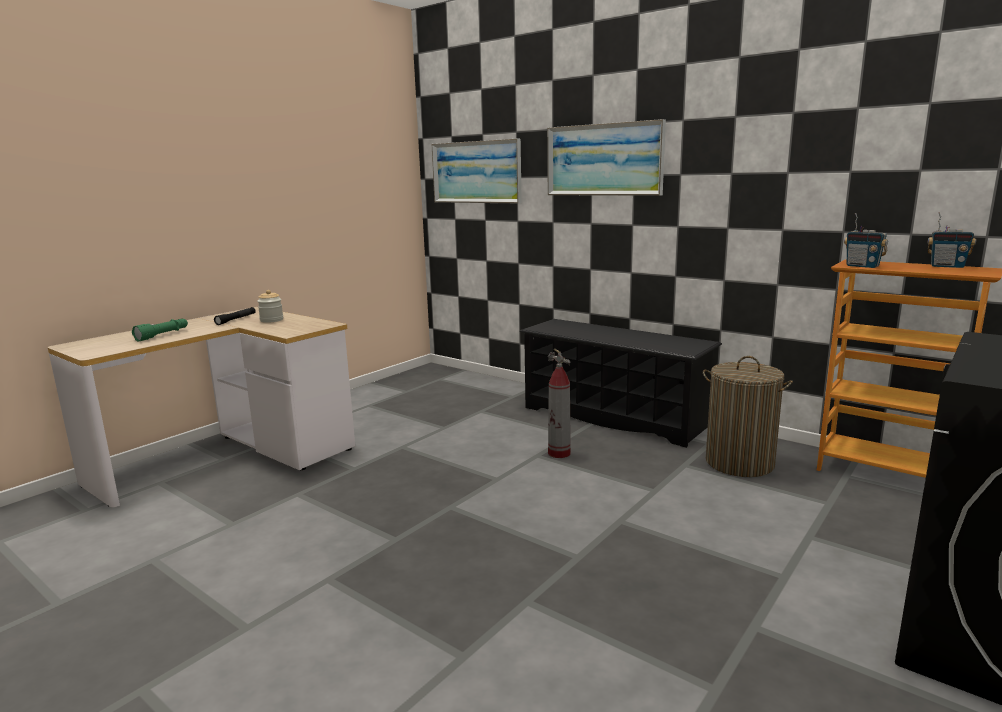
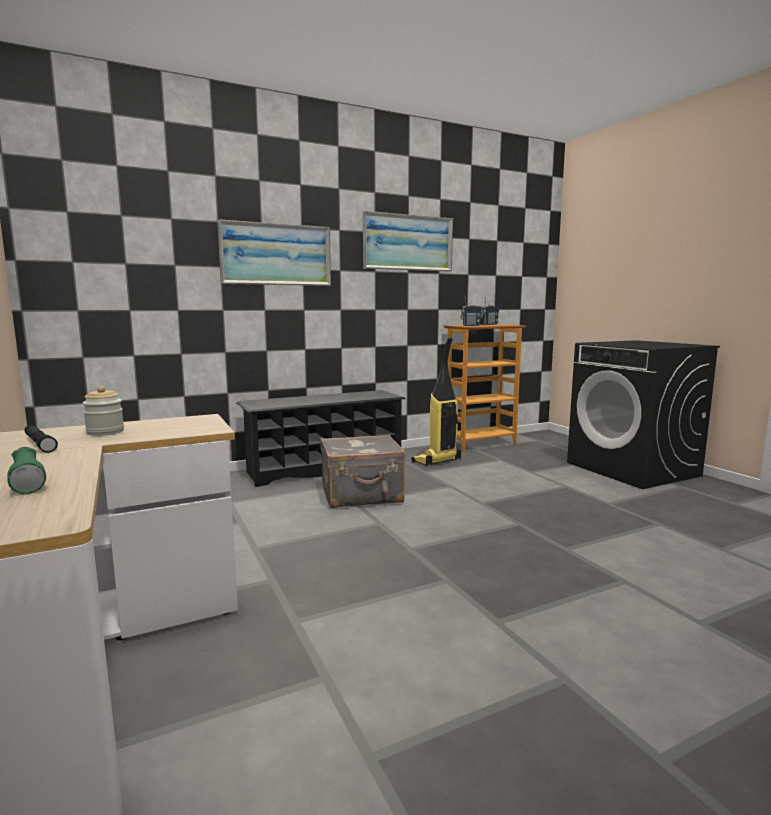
camera: 65 degrees left, 5 degrees down
picture [432,139,522,203] -> picture moved to [363,211,453,272]
fire extinguisher [548,349,571,458] -> grey suitcase [320,434,406,508]
laundry basket [703,356,793,477] -> vacuum cleaner [411,337,461,466]

